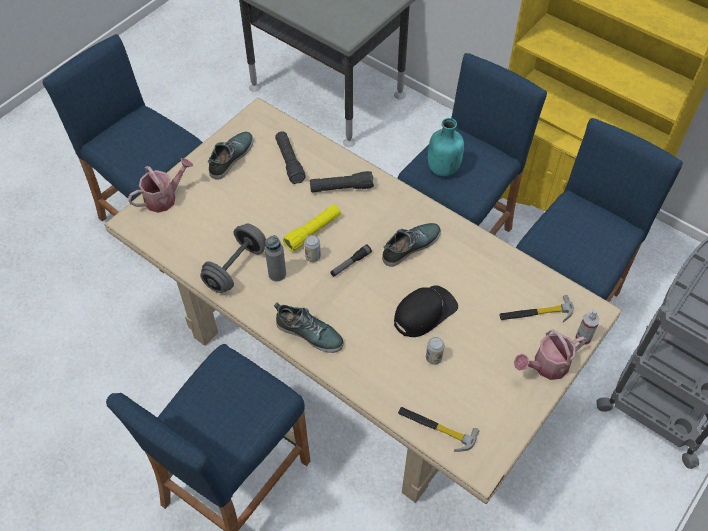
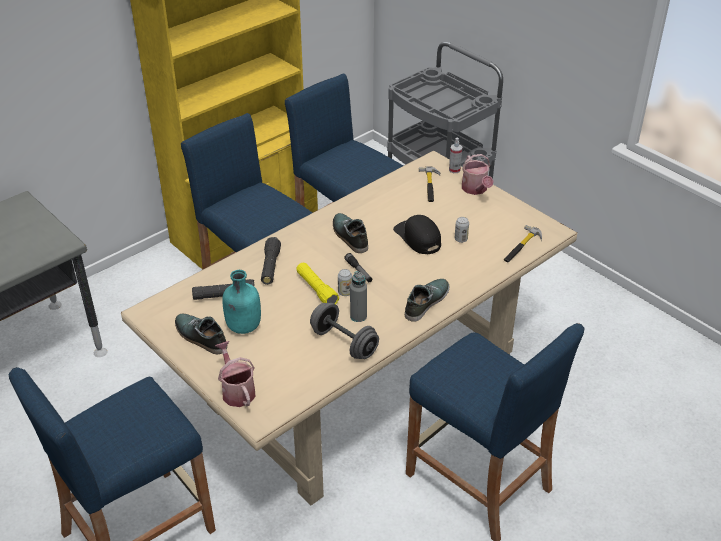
camera: 80 degrees left, 15 degrees down
turquoise bottle [428,118,464,176] -> turquoise bottle moved to [222,270,261,334]

